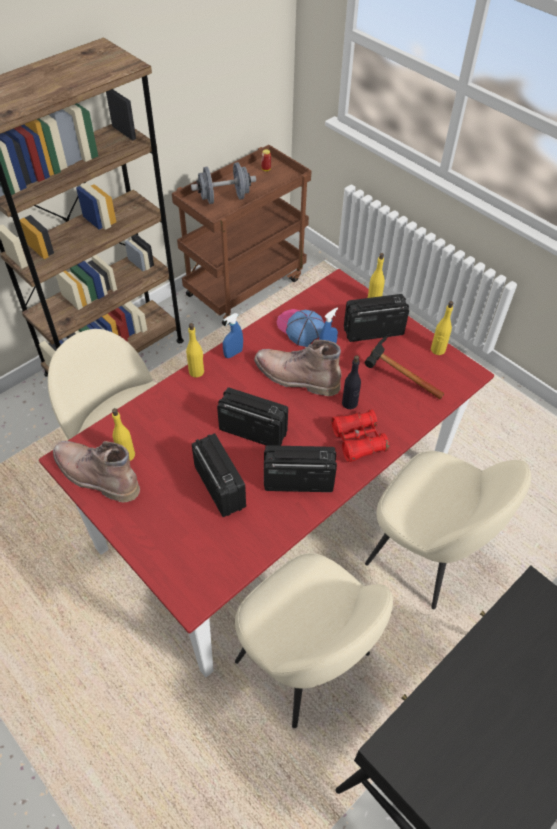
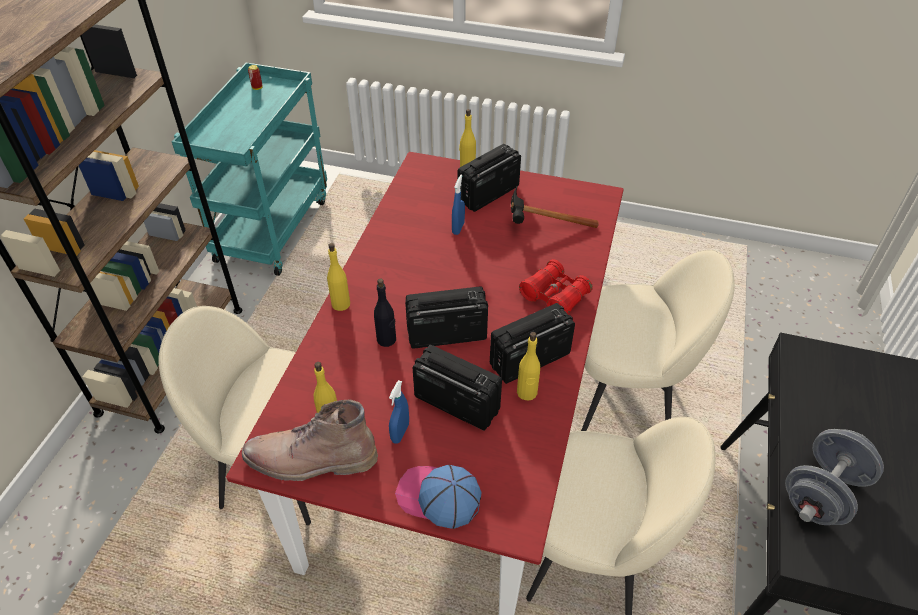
camera: 30 degrees left, 5 degrees down
brown cart [172,145,311,326] -> turquoise cart [172,63,327,276]
grey dumbbell [191,162,256,204] -> grey dumbbell moved to [785,429,884,525]
blue spray bottle [223,313,243,358] -> blue spray bottle moved to [389,380,409,444]
brown boot [254,340,341,396] -> none
cap [277,309,325,347] -> cap moved to [395,465,482,529]
black bottle [342,355,361,409] -> black bottle moved to [374,278,396,347]
yellow bottle [431,301,453,355] -> yellow bottle moved to [517,332,540,401]

